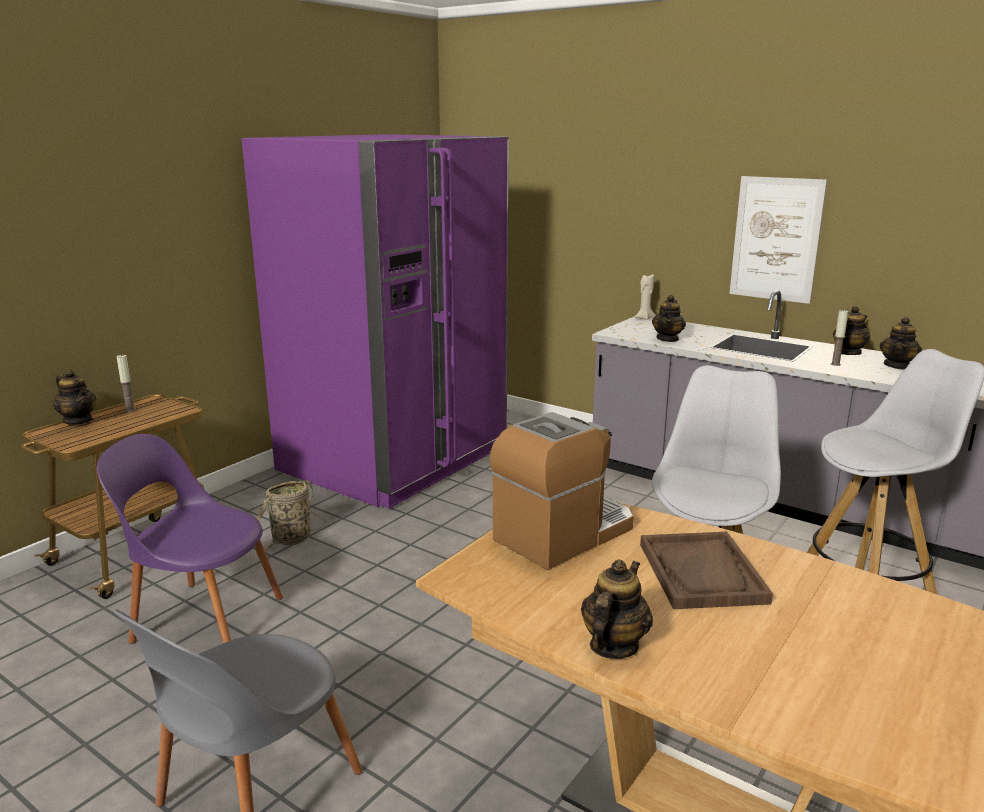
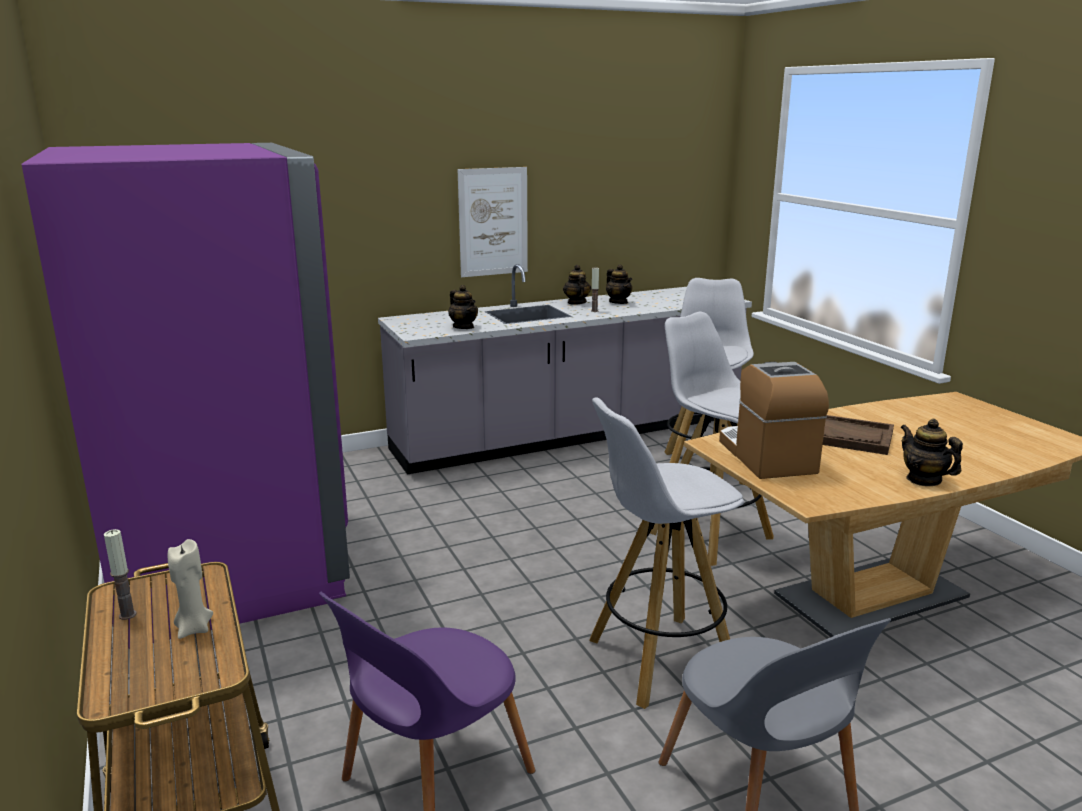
camera: 60 degrees left, 0 degrees up
teapot [53,369,97,425] -> none
basket [245,479,326,558] -> none
beige candle [635,274,656,320] -> beige candle moved to [168,539,213,639]
none -> white stool [589,398,744,709]

